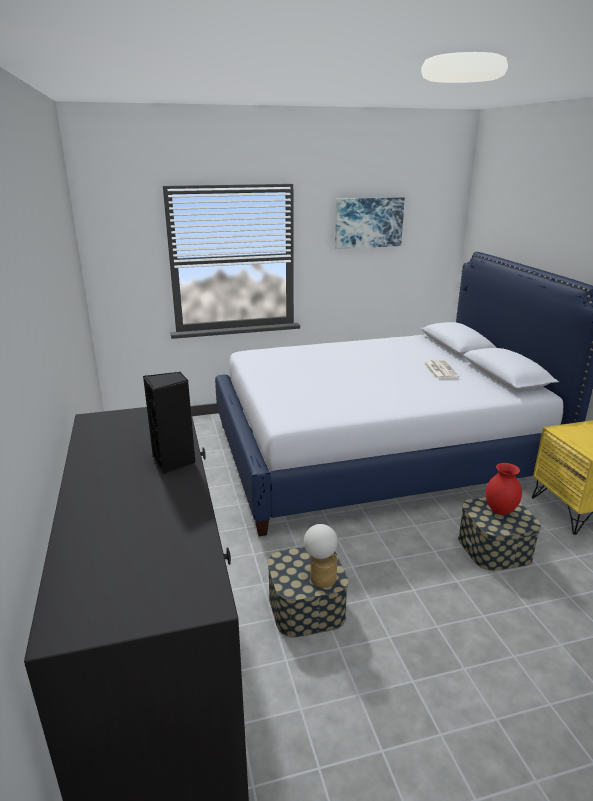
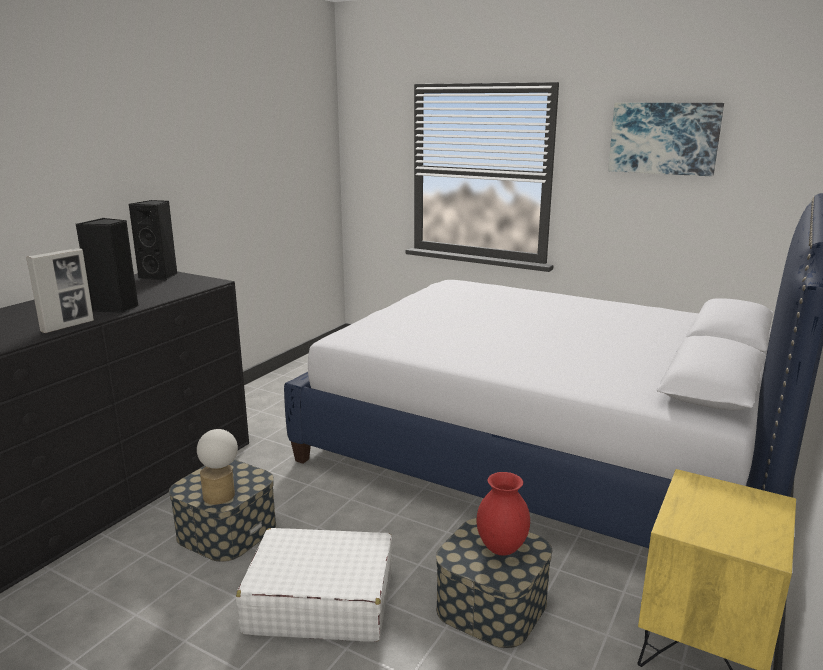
camera: 45 degrees right, 5 degrees down
newspaper [423,360,459,379] -> none
none -> picture frame [26,248,94,333]
none -> black speaker [129,200,177,281]
none -> white suitcase [236,528,393,642]

